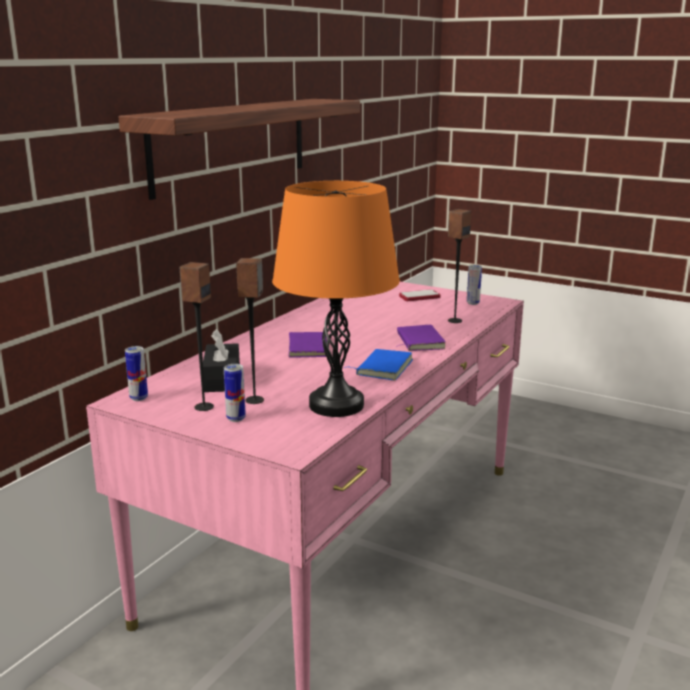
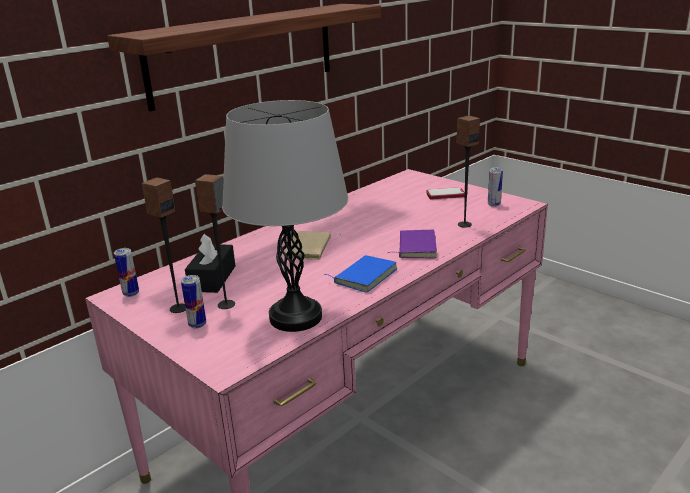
camera: 15 degrees right, 5 degrees up
orange table lamp [272,181,400,417] -> grey table lamp [222,100,348,332]
purple book [289,331,331,358] -> beige book [284,231,340,260]

